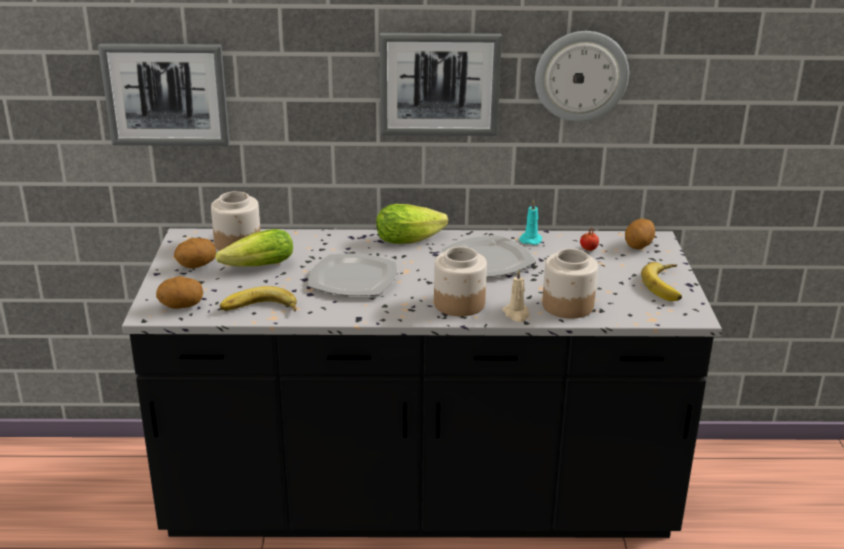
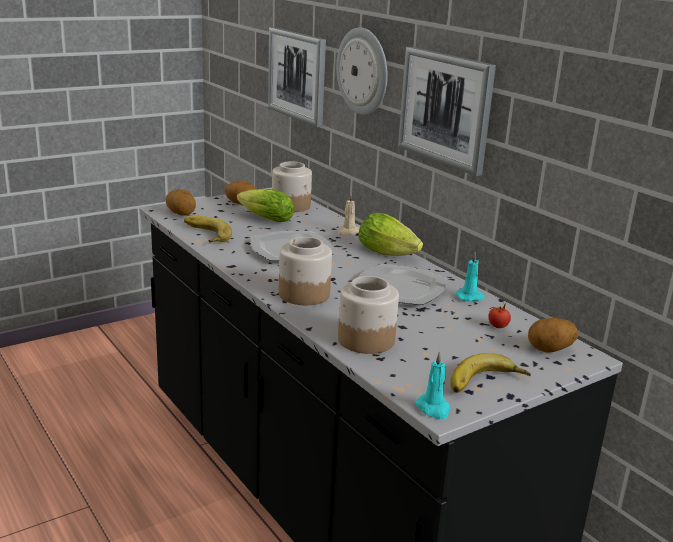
camera: 55 degrees right, 5 degrees down
beige candle [502,269,529,322] -> beige candle moved to [338,194,359,236]
wall clock [535,31,629,122] -> wall clock moved to [336,27,388,115]
none -> turquoise candle [415,351,451,420]

